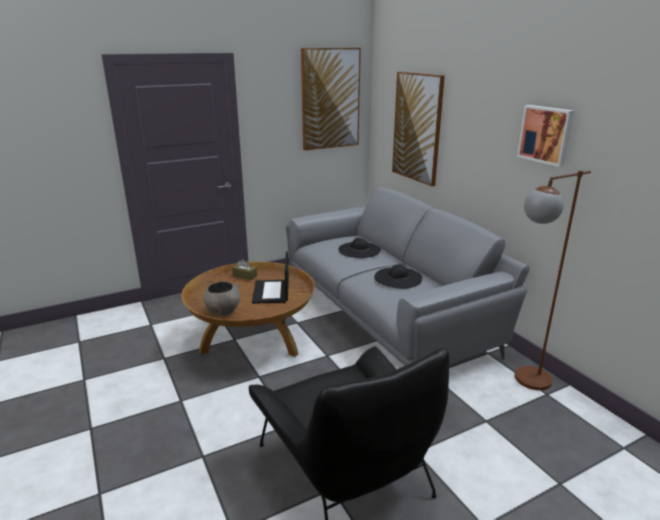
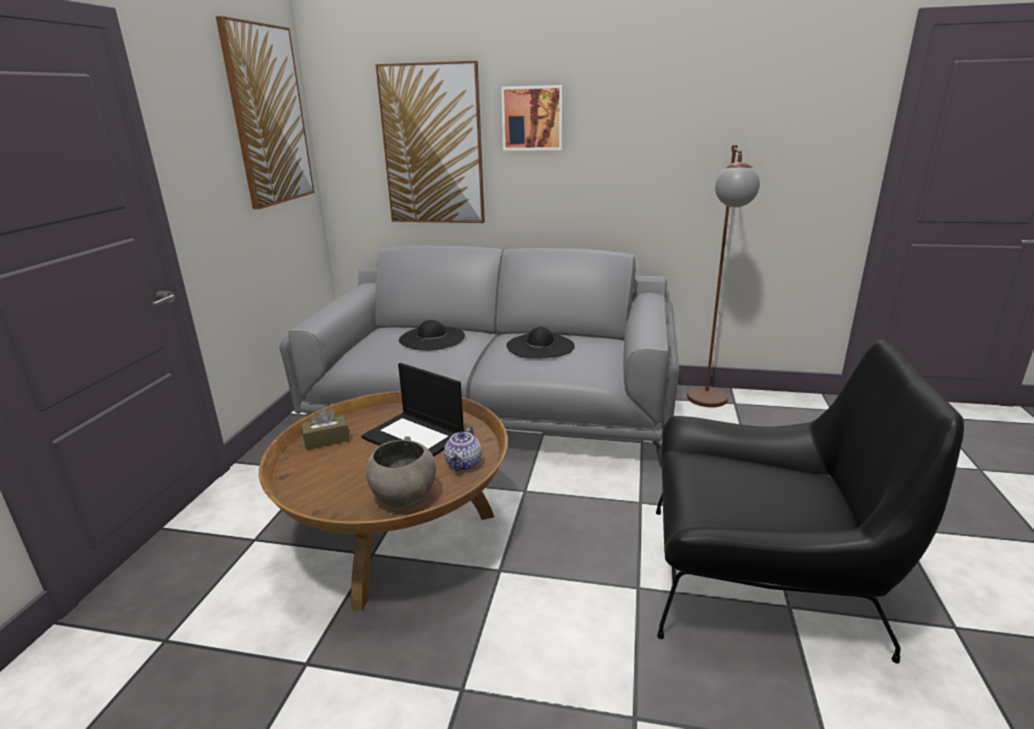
camera: 50 degrees left, 0 degrees up
picture [517,105,574,167] -> picture moved to [501,85,563,151]
none -> teapot [444,426,482,471]

